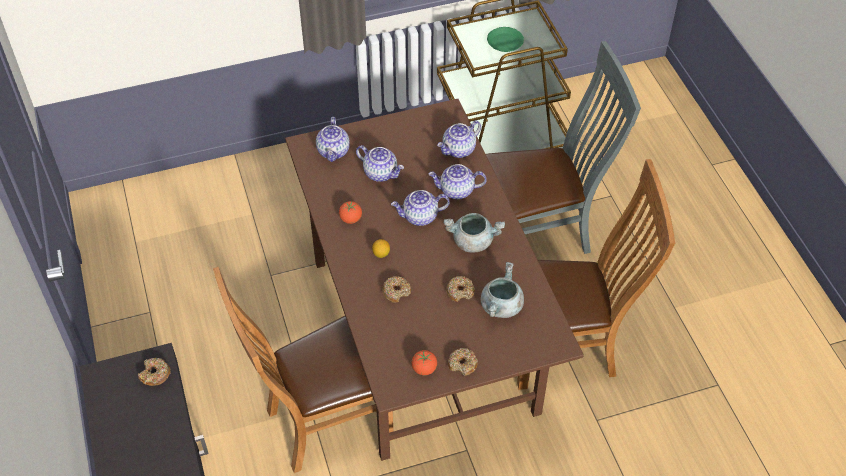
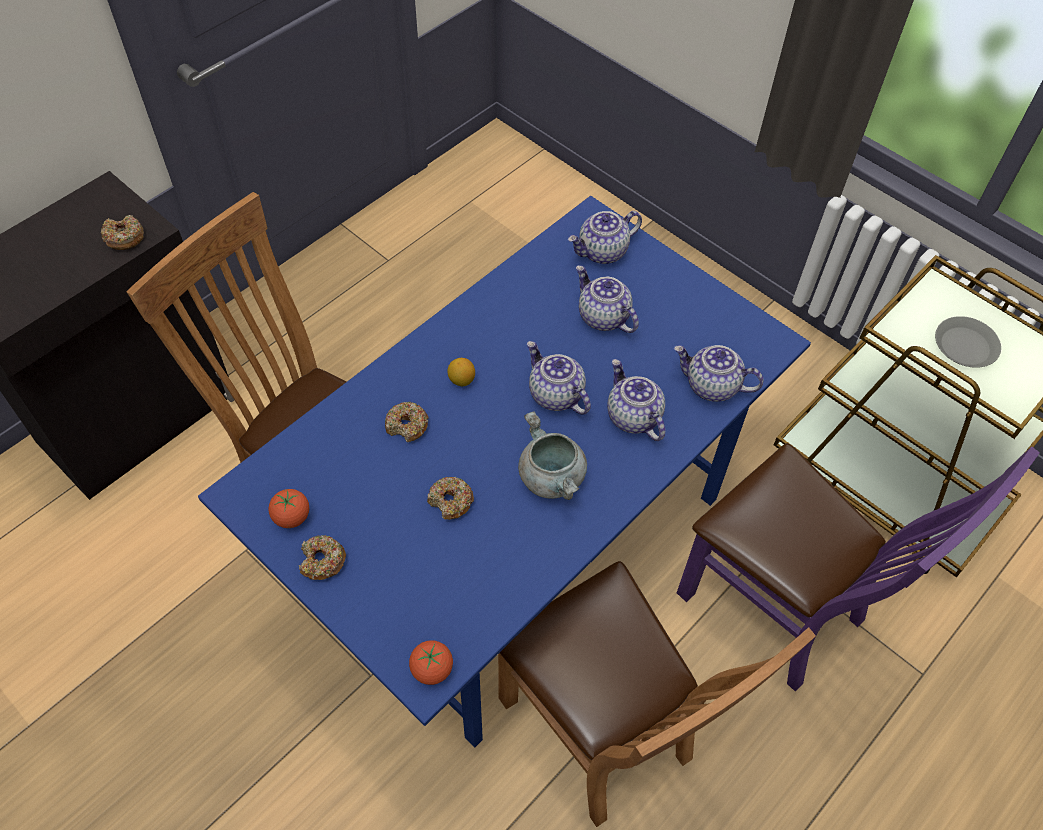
camera: 60 degrees right, 5 degrees up
brown dining table [285,99,584,461] -> blue dining table [198,196,811,748]
tomato [339,201,362,224] -> tomato moved to [409,640,453,685]
teapot [356,145,404,182] -> teapot turned 135 degrees clockwise [576,265,639,333]
grey cooking pot [481,262,524,318] -> none
grey chair [486,41,641,254] -> purple chair [677,443,1040,692]
green plate [487,27,524,52] -> grey plate [935,316,1001,368]

